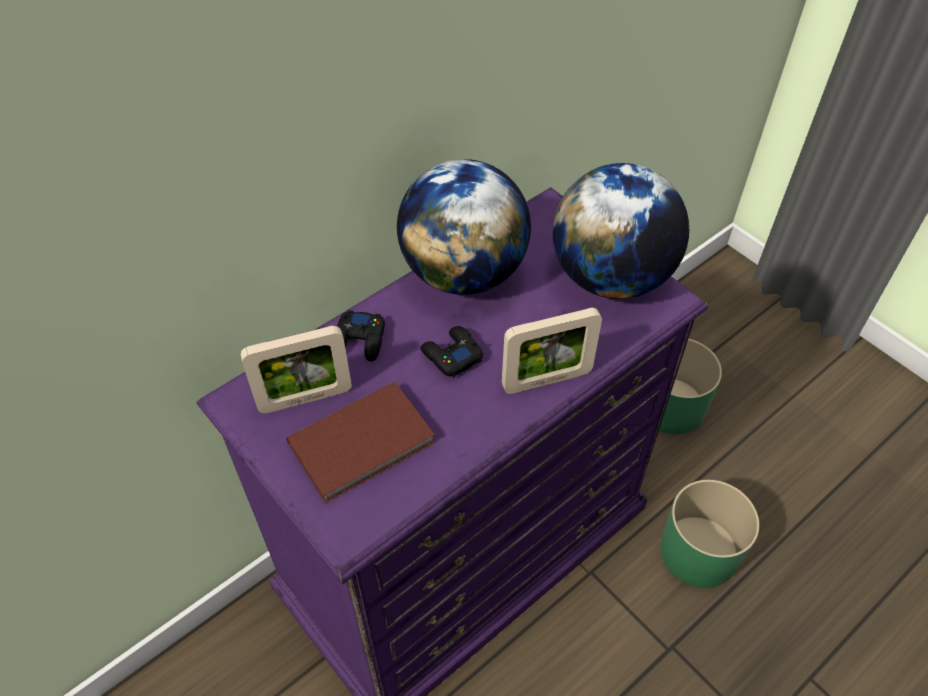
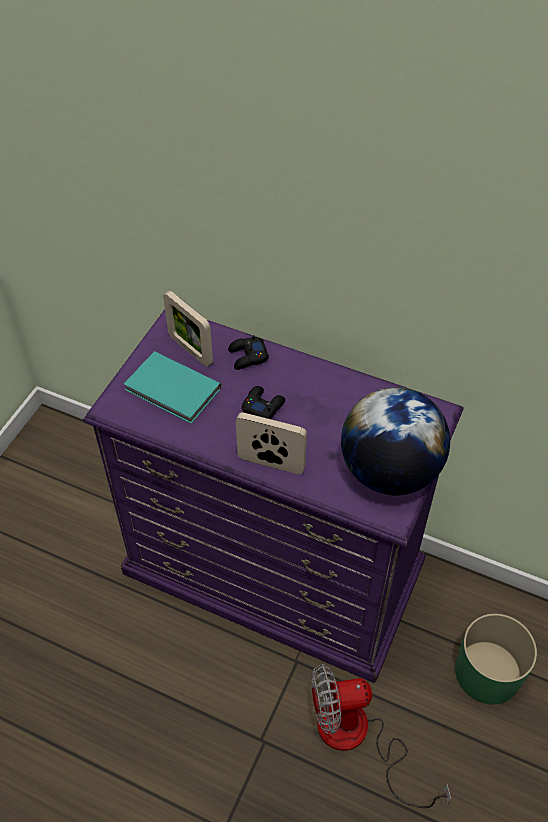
camera: 65 degrees right, 0 degrees up
brown book [286,381,436,503] -> turquoise book [124,351,221,424]
globe [397,159,531,295] -> none
picture frame [502,308,602,394] -> picture frame turned 150 degrees clockwise [236,413,307,474]
green planter [660,480,760,588] -> fan [311,664,451,808]

